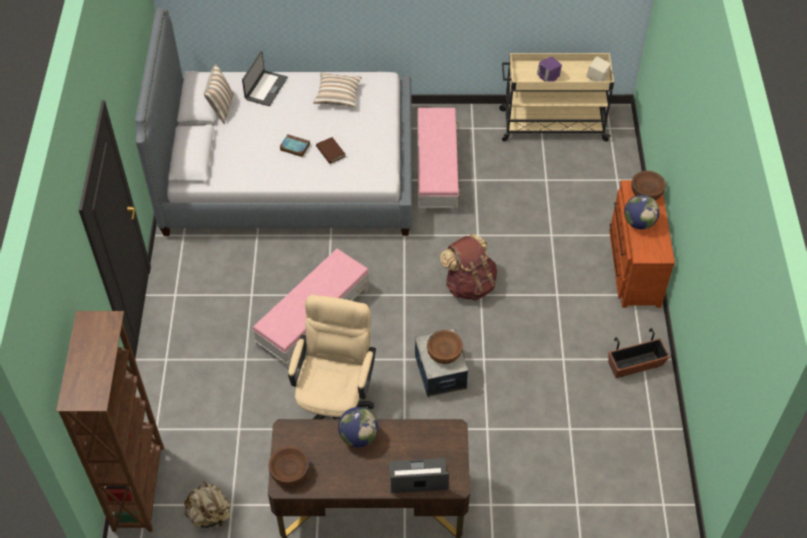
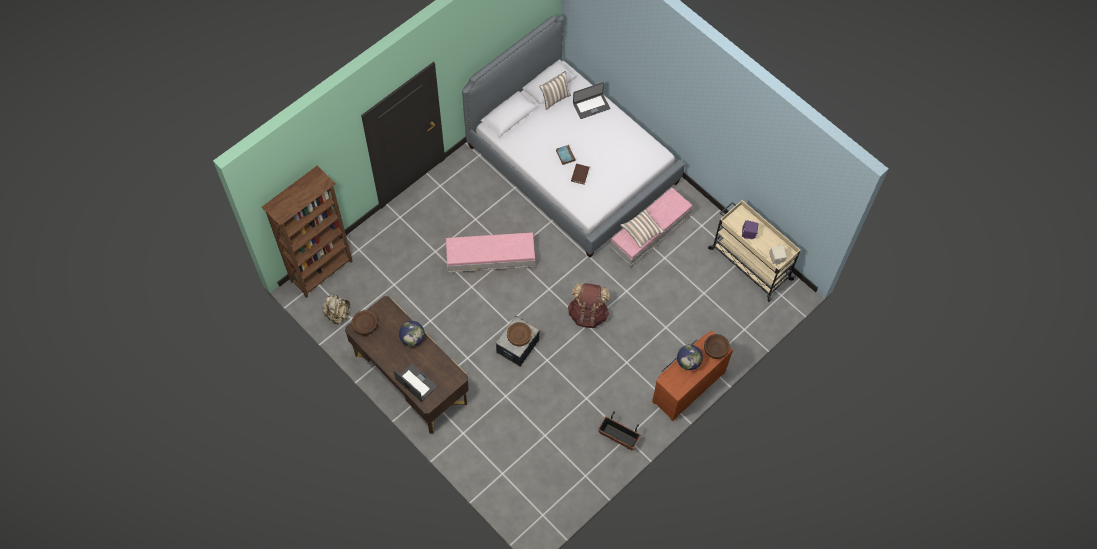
camera: 45 degrees right, 10 degrees up
beige office chair [288,295,376,419] -> none
pillow [313,72,362,107] -> pillow moved to [620,209,665,248]

